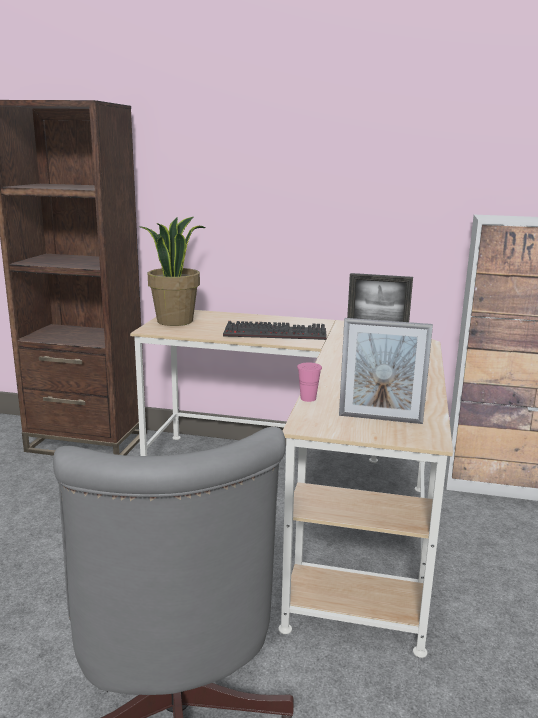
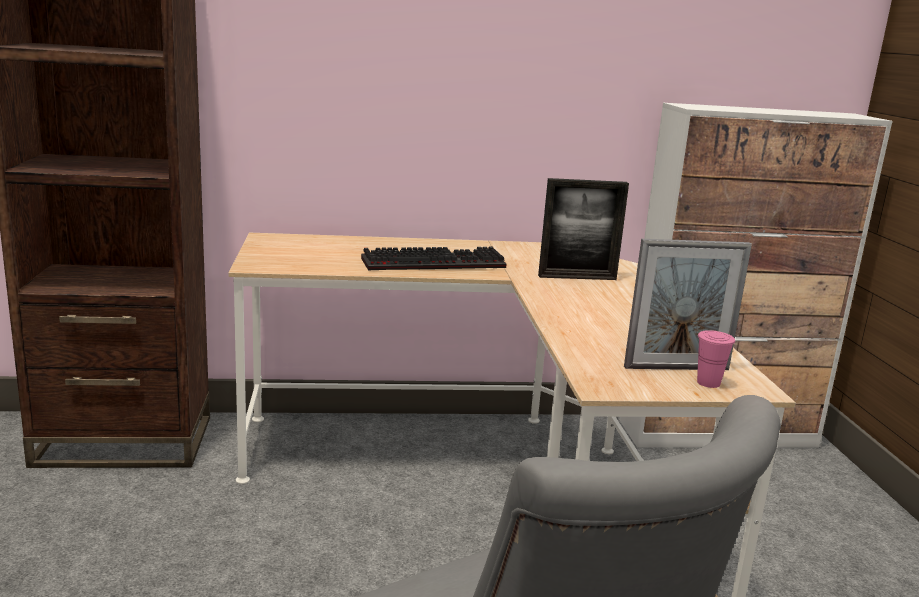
camera: 20 degrees left, 0 degrees up
potted plant [139,217,206,326] -> none
pink cup [297,363,322,402] -> pink cup moved to [697,330,735,388]

